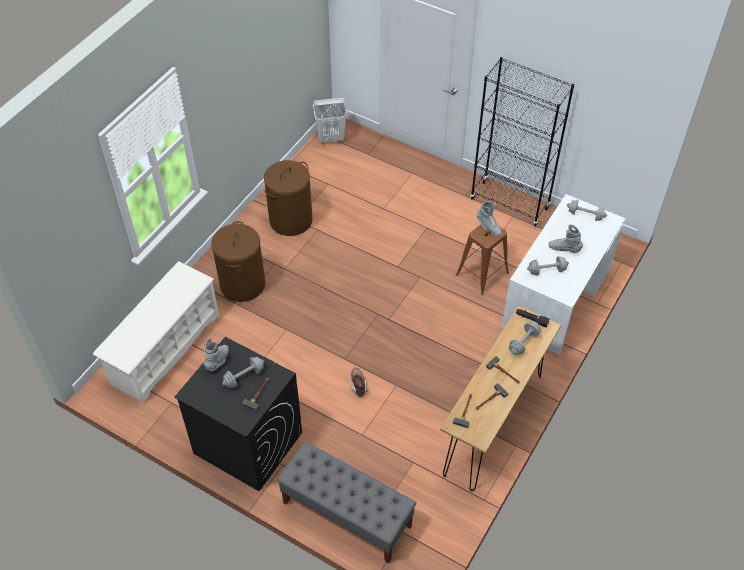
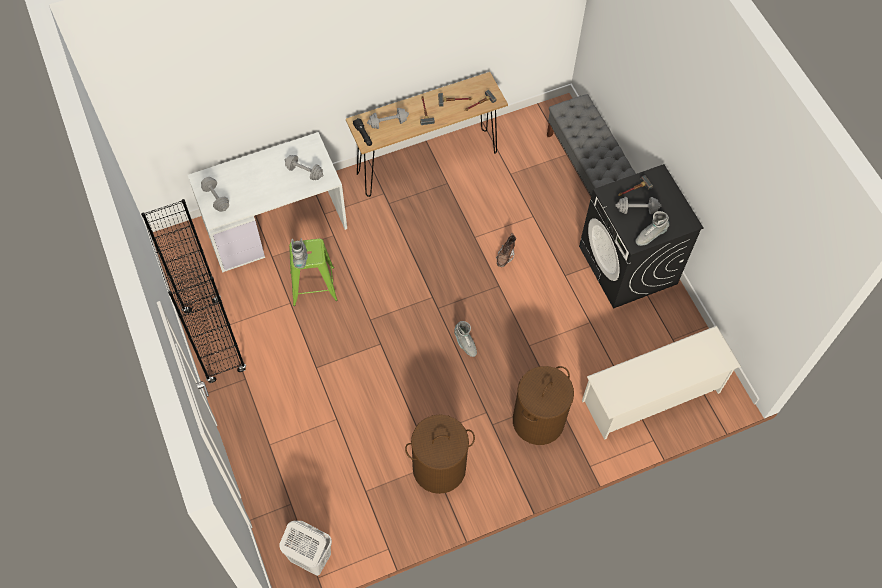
camera: 145 degrees left, 10 degrees up
brown stool [456,225,509,295] -> green stool [289,238,338,306]
grey boot [548,224,583,253] -> grey boot moved to [454,321,477,357]

